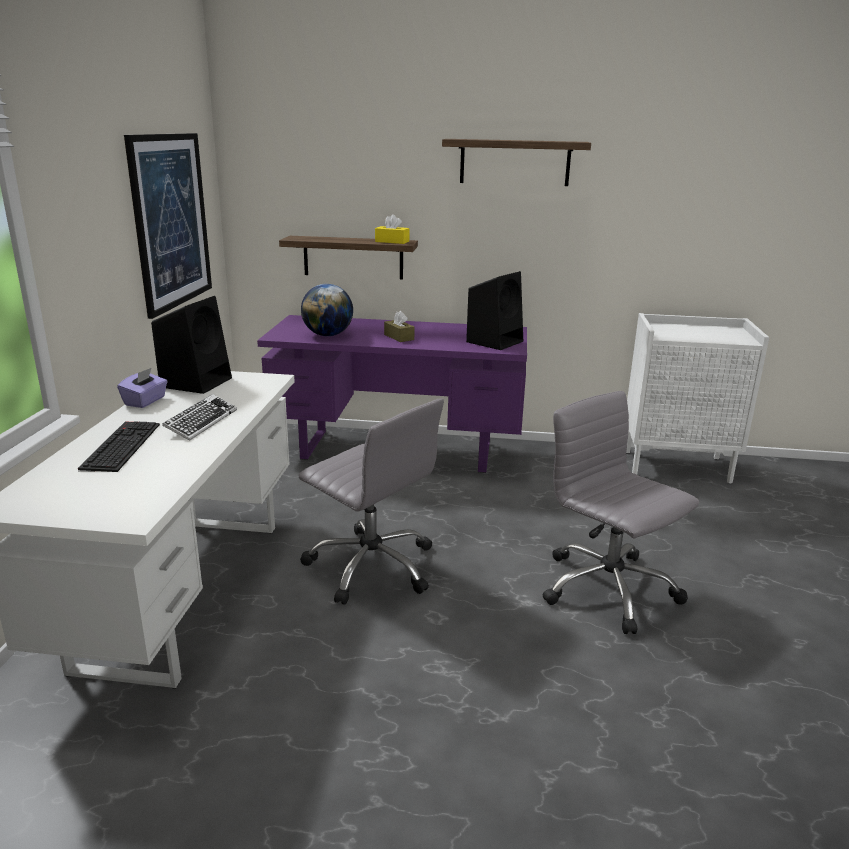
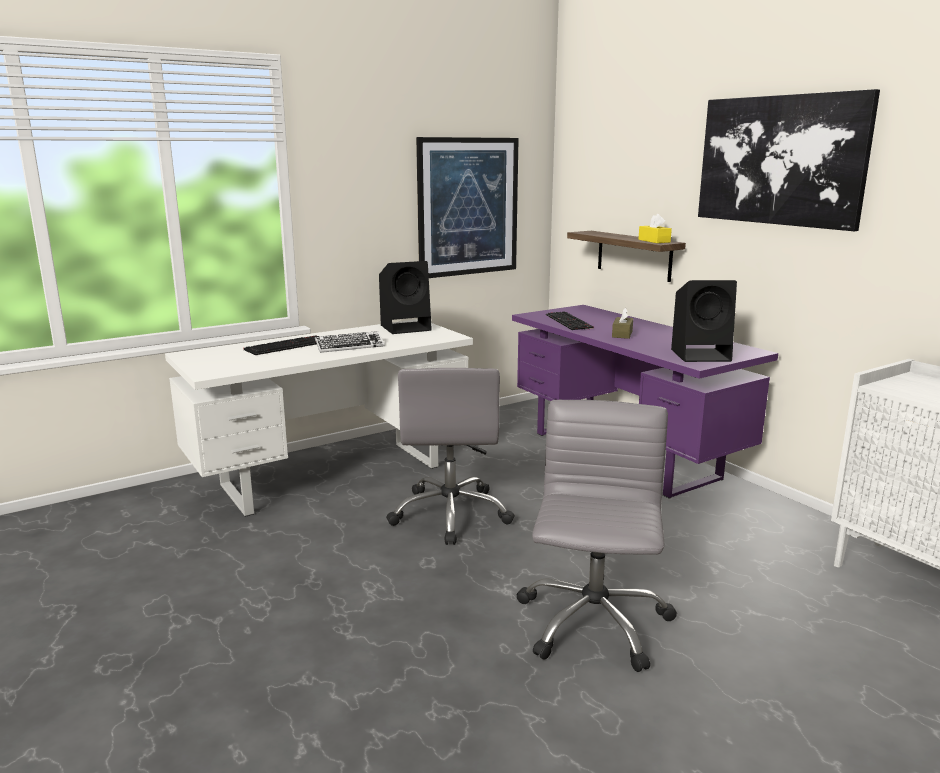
camera: 50 degrees right, 5 degrees down
purple tissue box [117,367,168,408] -> none
globe [301,284,353,336] -> keyboard [546,311,594,330]
shelf [442,139,591,186] -> picture [698,89,880,231]

